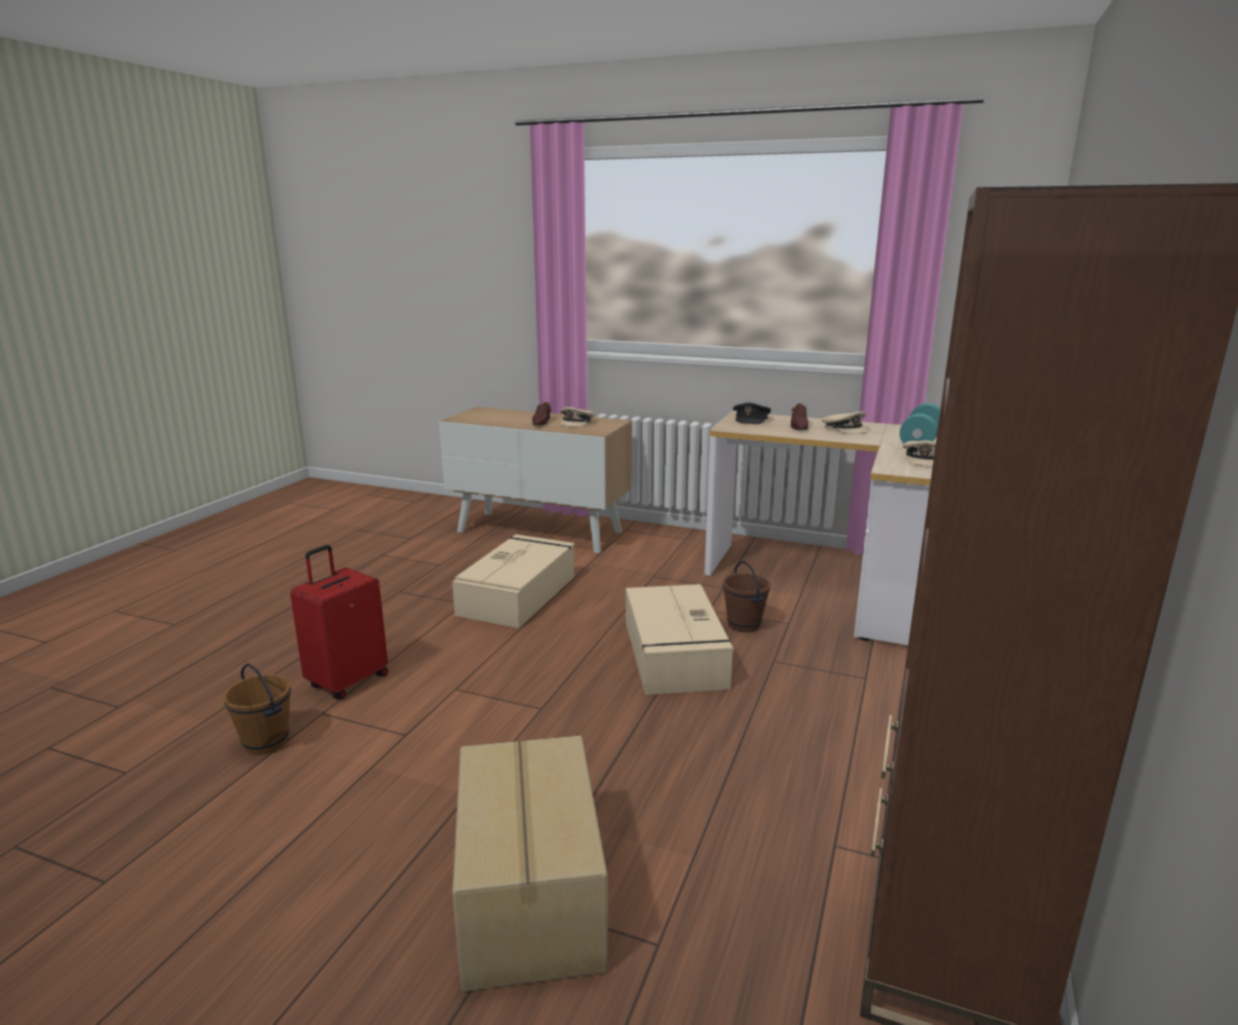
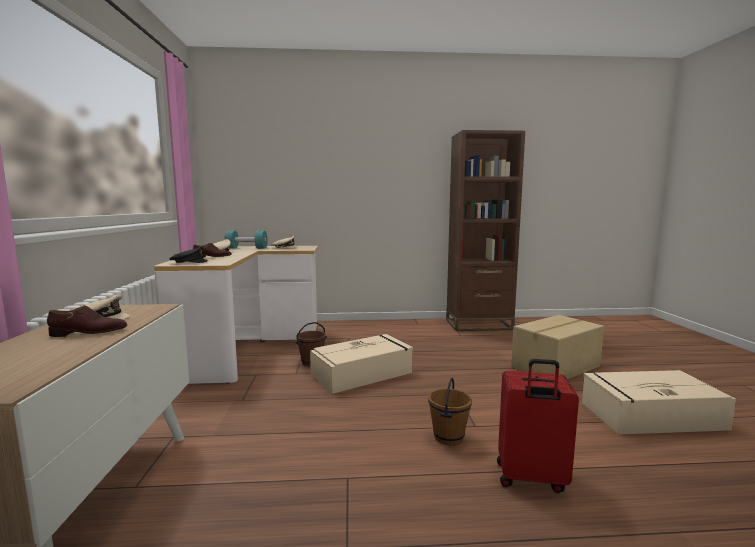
camera: 115 degrees left, 10 degrees down
brown bucket [223,664,291,755] -> brown bucket moved to [428,378,472,445]
beige storage box [452,534,575,628] -> beige storage box moved to [582,370,736,435]

